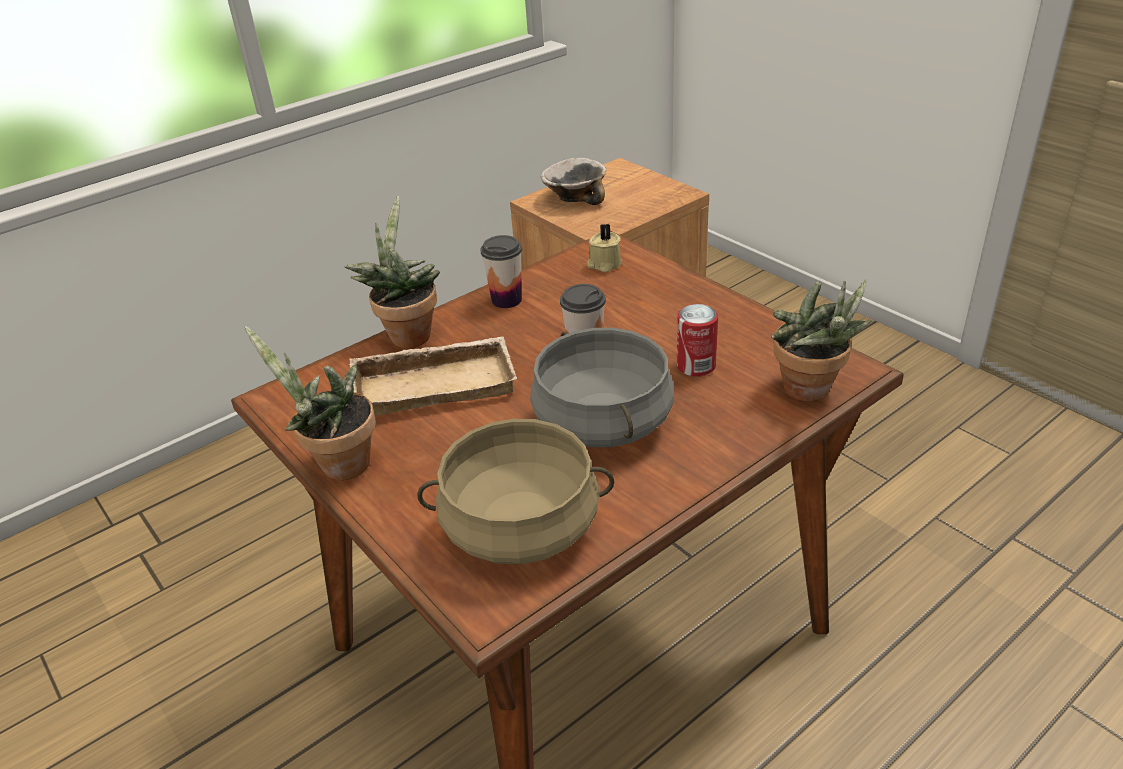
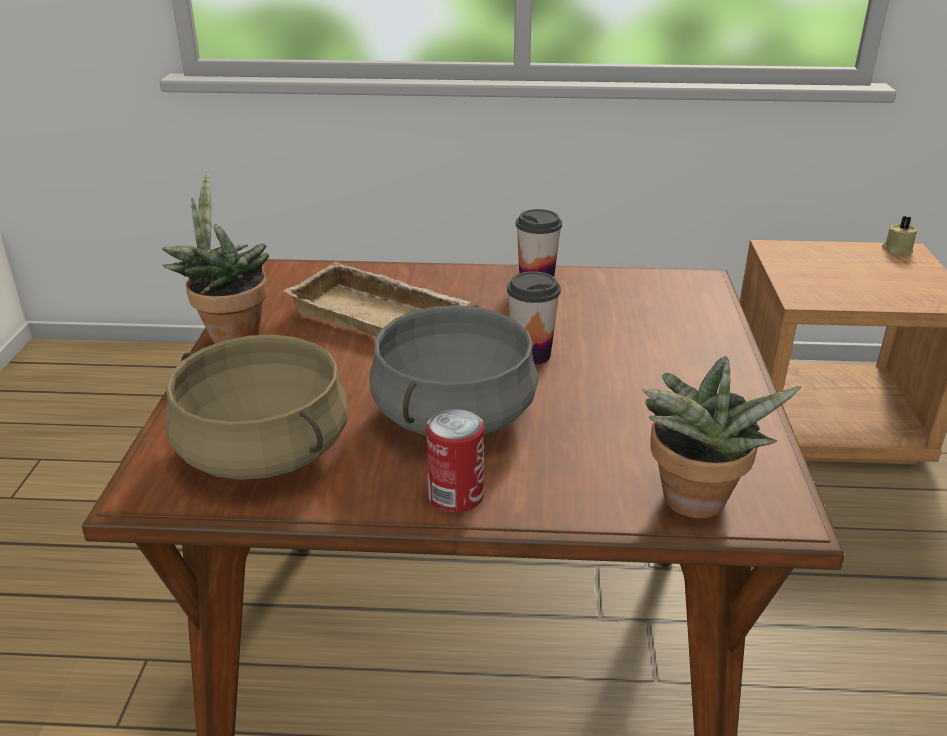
camera: 40 degrees right, 5 degrees down
potted plant [344,196,440,348] -> none
bowl [541,158,606,205] -> none
beige candle [587,224,622,272] -> beige candle moved to [882,216,918,255]
can [677,304,718,377] -> can moved to [426,409,484,513]

